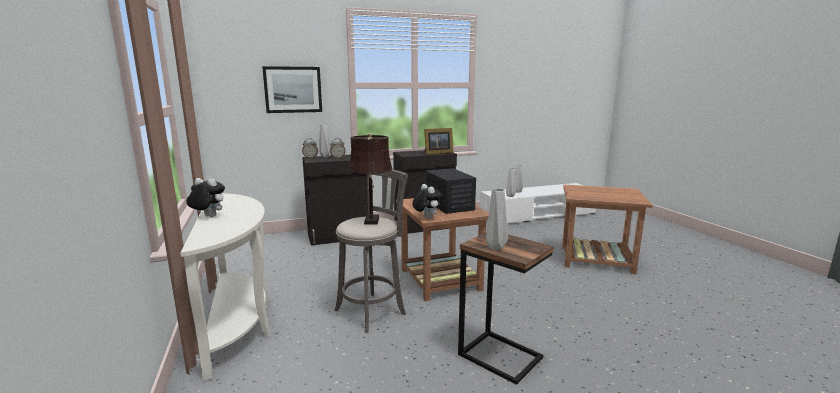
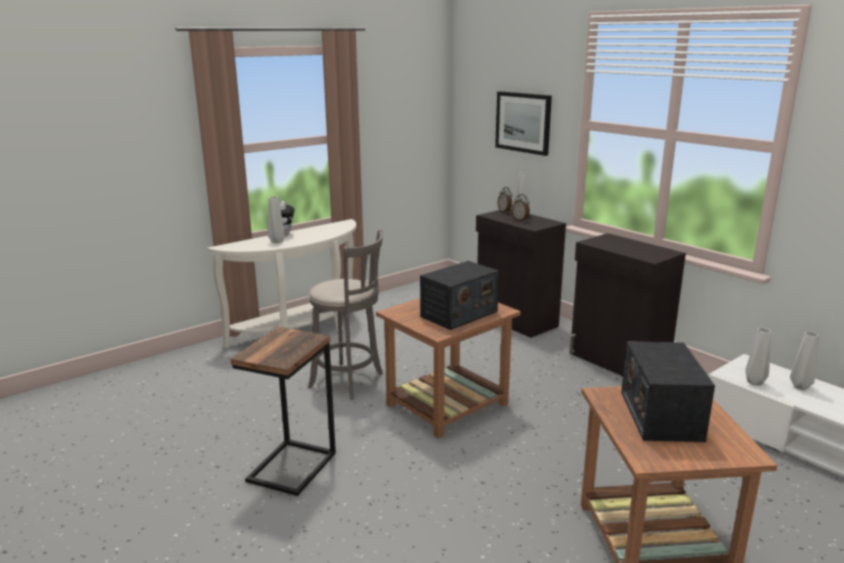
camera: 70 degrees right, 5 degrees up
brown table lamp [348,133,393,225] -> none
plush toy [412,184,442,219] -> none
picture frame [424,128,453,155] -> none
grey vase [486,188,508,250] -> grey vase moved to [268,196,285,243]
none -> radio [621,341,715,442]

